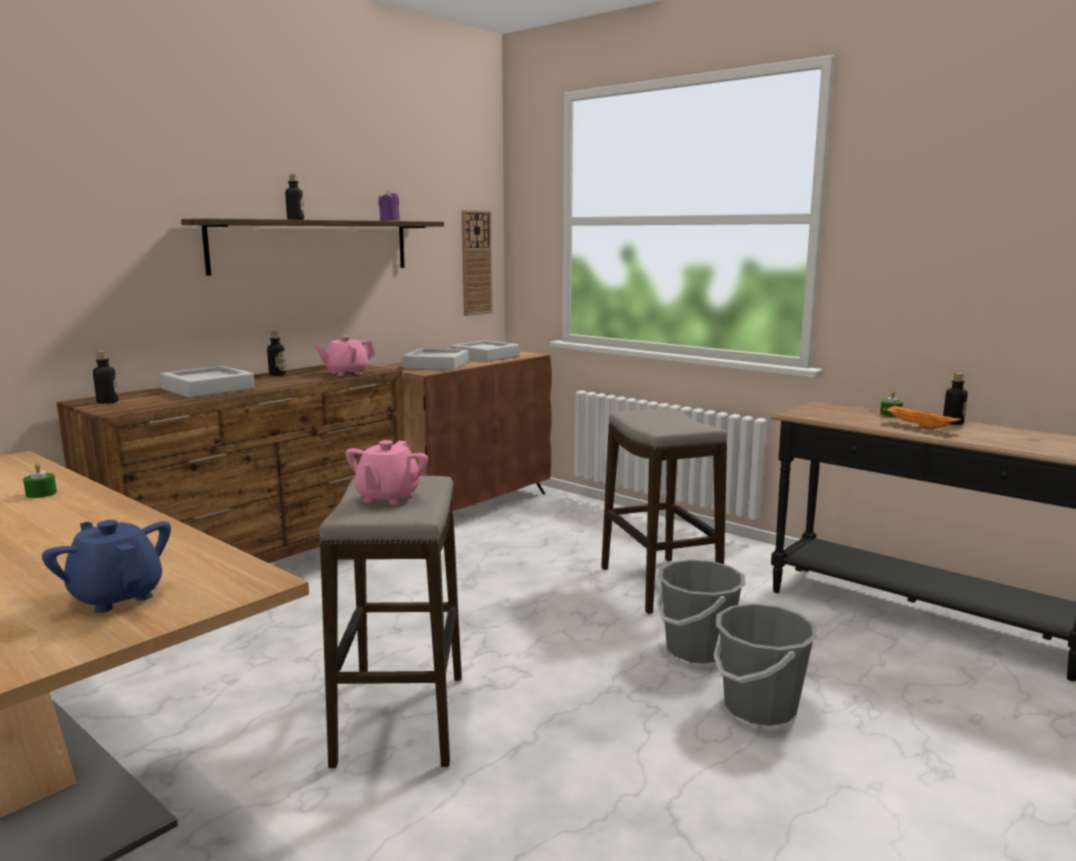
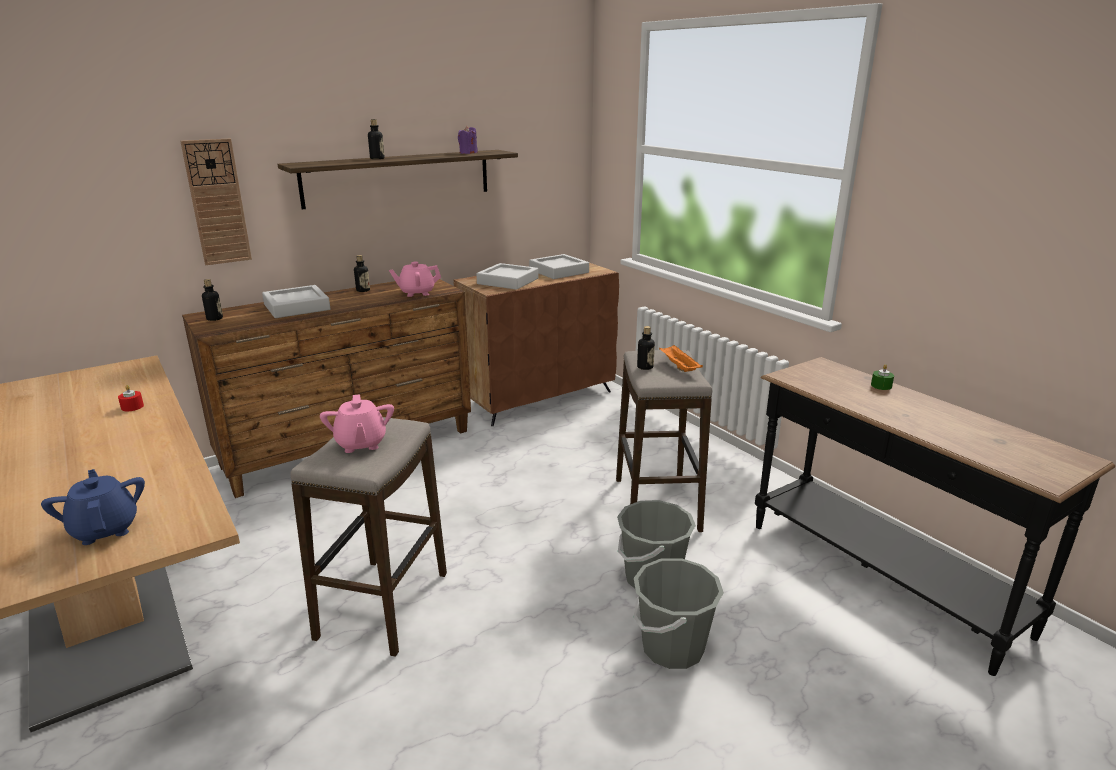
camera: 15 degrees right, 10 degrees up
green candle [23,463,57,498] -> red candle [118,385,144,411]
pink teapot [346,440,428,505] -> pink teapot turned 45 degrees counterclockwise [320,394,394,453]
wall clock [462,210,492,316] -> wall clock moved to [180,139,252,265]
orange tray [883,405,961,429] -> orange tray moved to [659,345,703,372]
bottle [943,373,968,425] -> bottle moved to [637,326,655,370]

